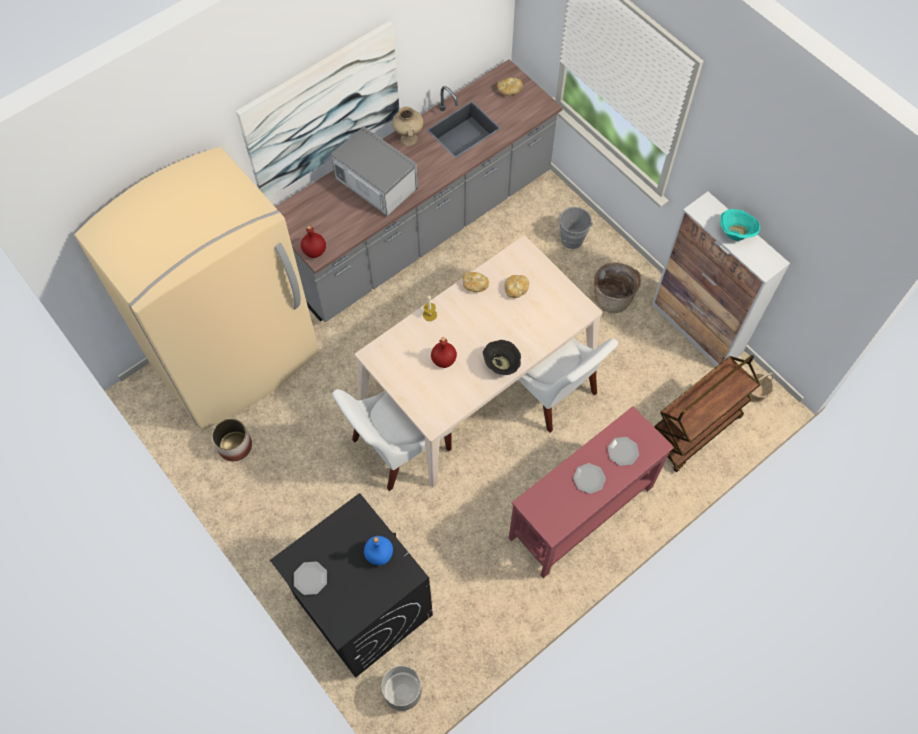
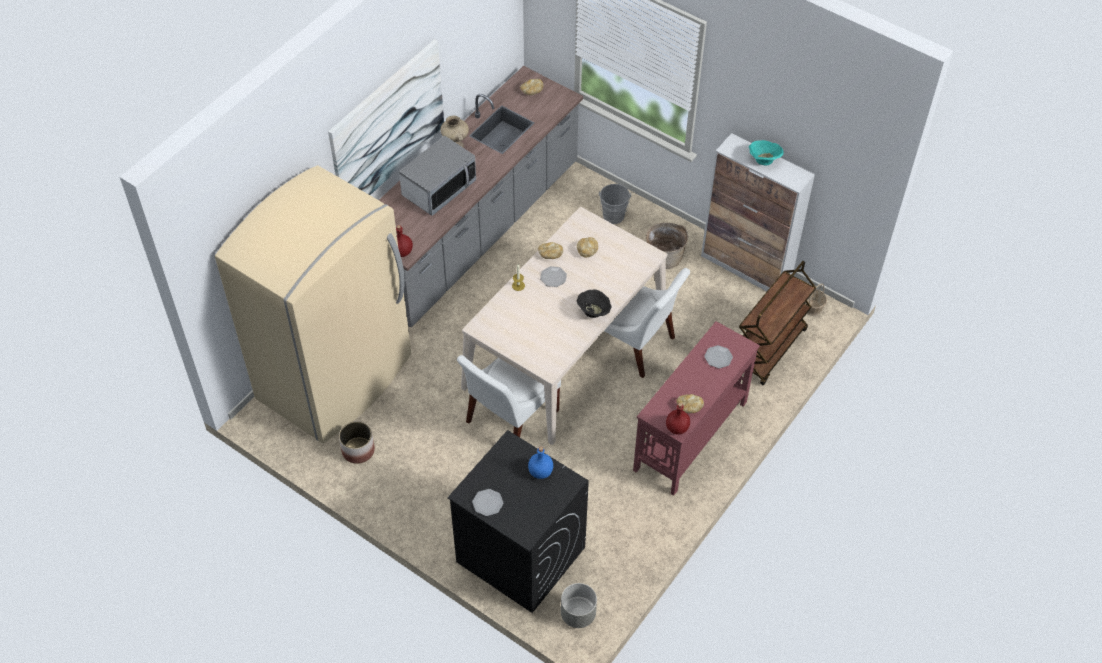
camera: 15 degrees left, 10 degrees down
microwave [331,127,418,216] -> microwave turned 105 degrees clockwise [399,136,476,216]
red bottle [431,337,457,368] -> red bottle moved to [666,403,690,435]
plate [573,463,606,494] -> plate moved to [540,266,567,287]
none -> bread [677,394,704,413]

